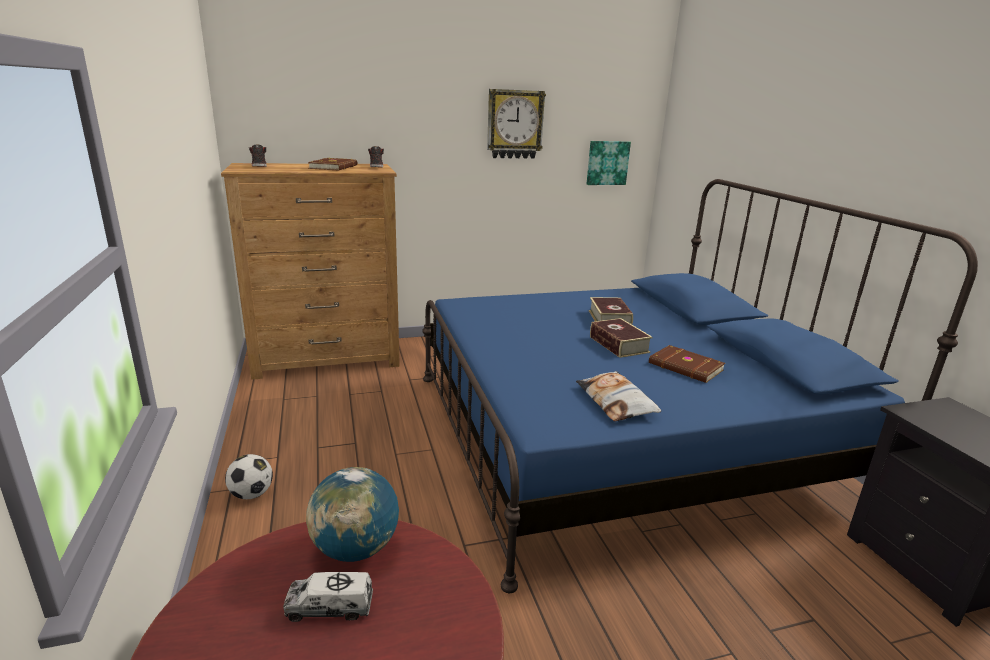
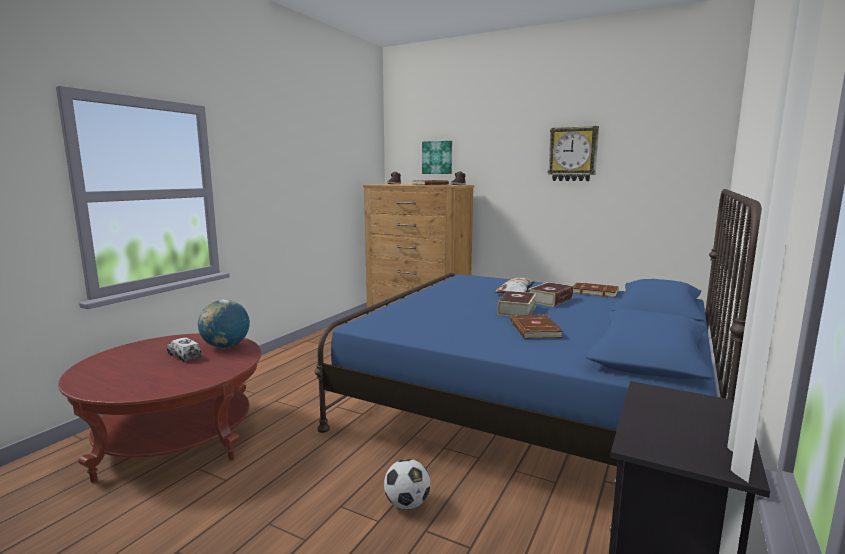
camera: 45 degrees right, 10 degrees down
football [225,454,273,499] -> football moved to [384,459,430,510]
pillow [576,371,661,422] -> pillow moved to [495,277,535,294]
picture [587,141,631,185] -> picture moved to [422,141,452,174]
none -> brown book [573,282,619,298]

